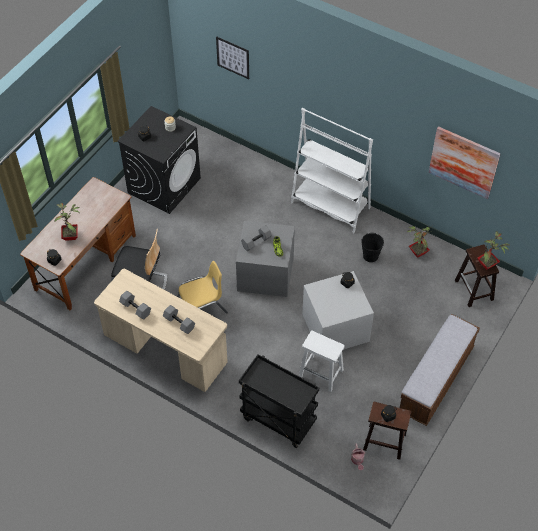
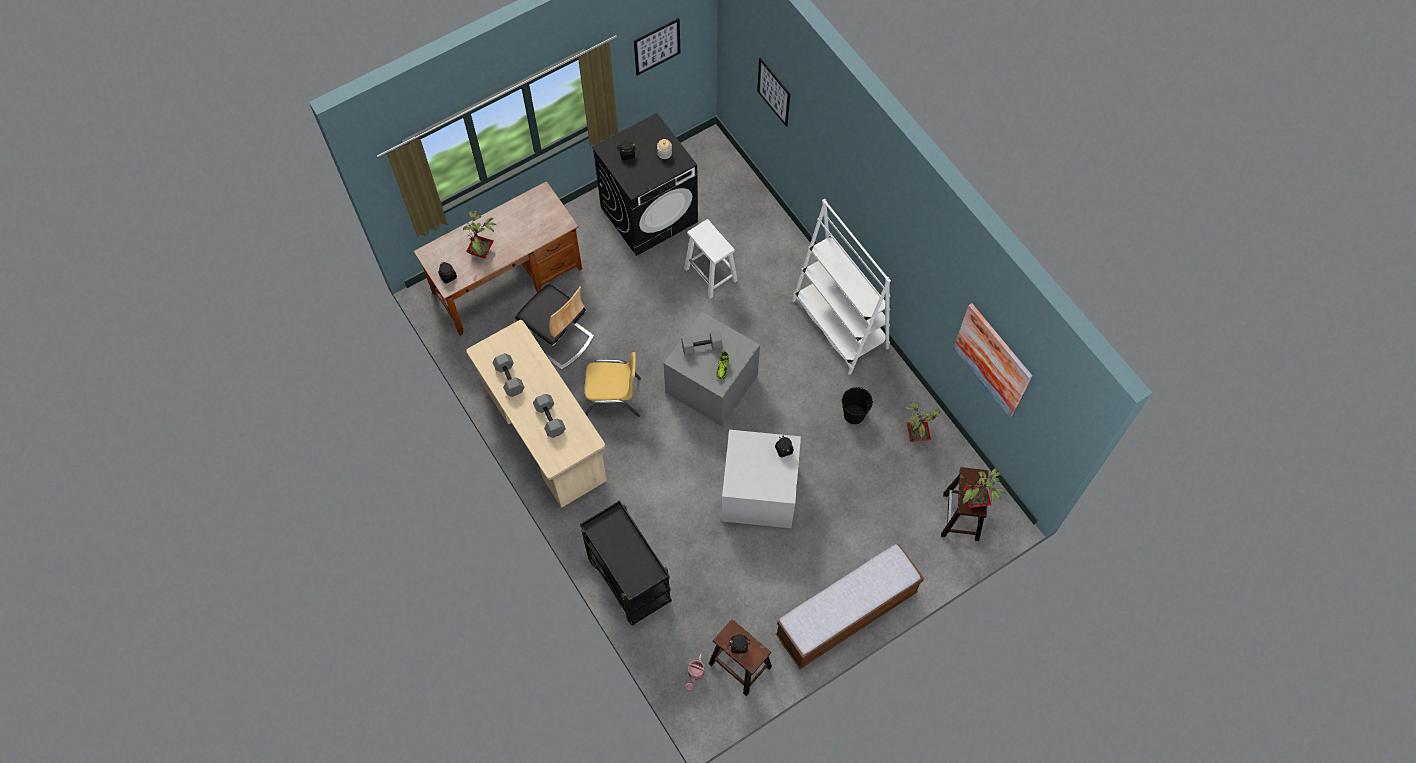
camera: 25 degrees right, 10 degrees up
white stool [299,330,345,392] -> white stool moved to [684,219,738,299]
none -> picture [634,18,680,75]

